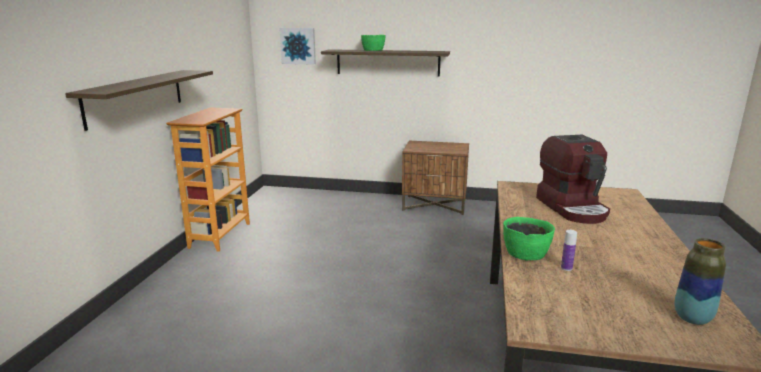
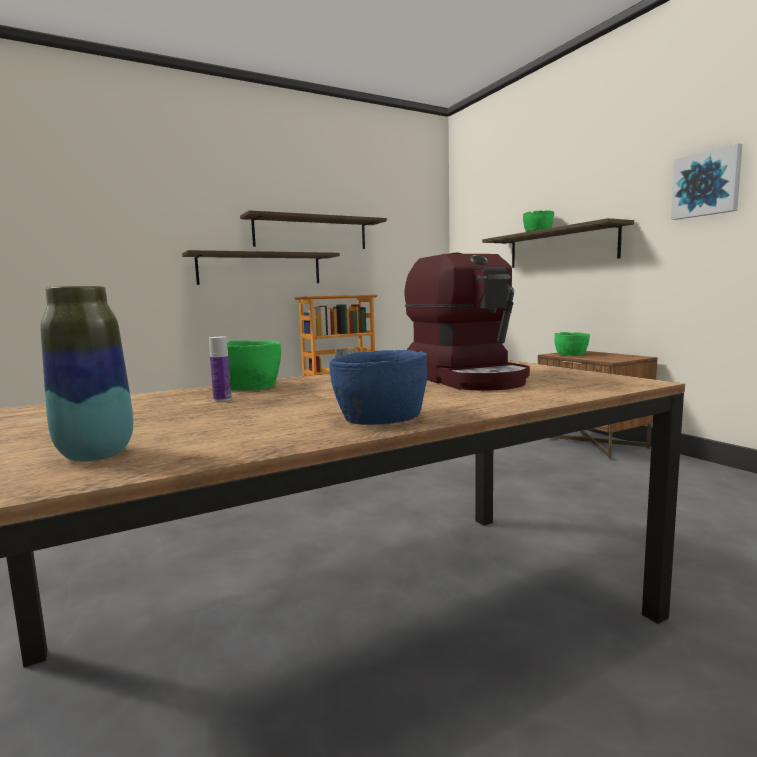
camera: 50 degrees right, 10 degrees down
picture [279,28,316,65] -> picture moved to [671,143,742,220]
coffee machine [536,135,610,224] -> coffee machine turned 60 degrees counterclockwise [405,253,530,391]
none -> shelf [240,210,387,249]
none -> blue bowl [329,350,427,425]
none -> green bowl [555,332,590,356]

